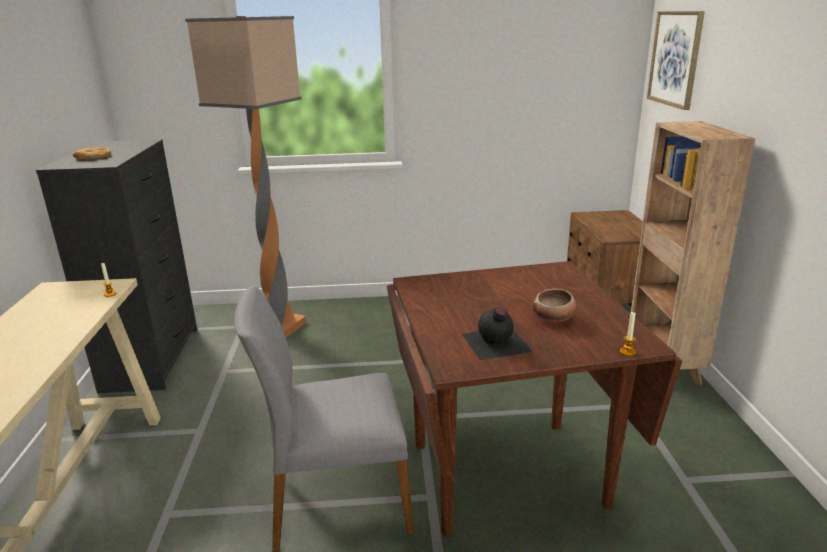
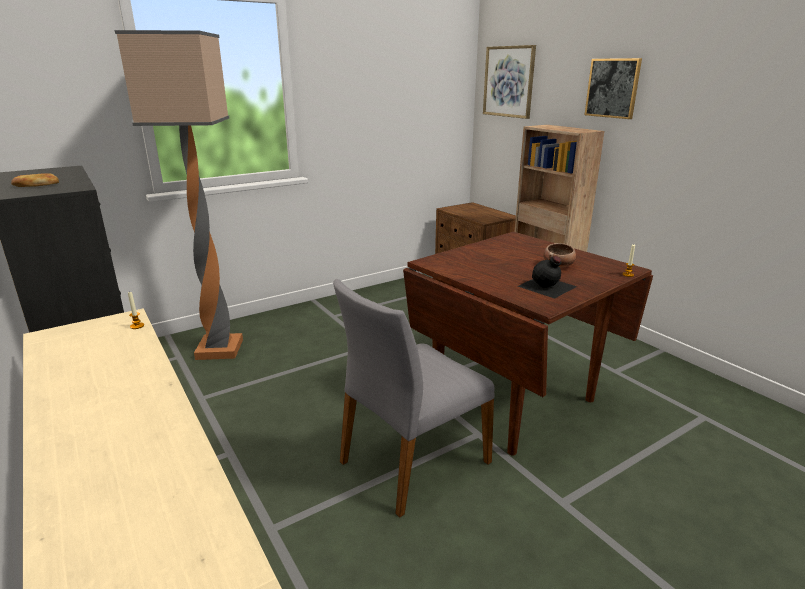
camera: 30 degrees left, 0 degrees up
none -> picture [585,58,642,119]

